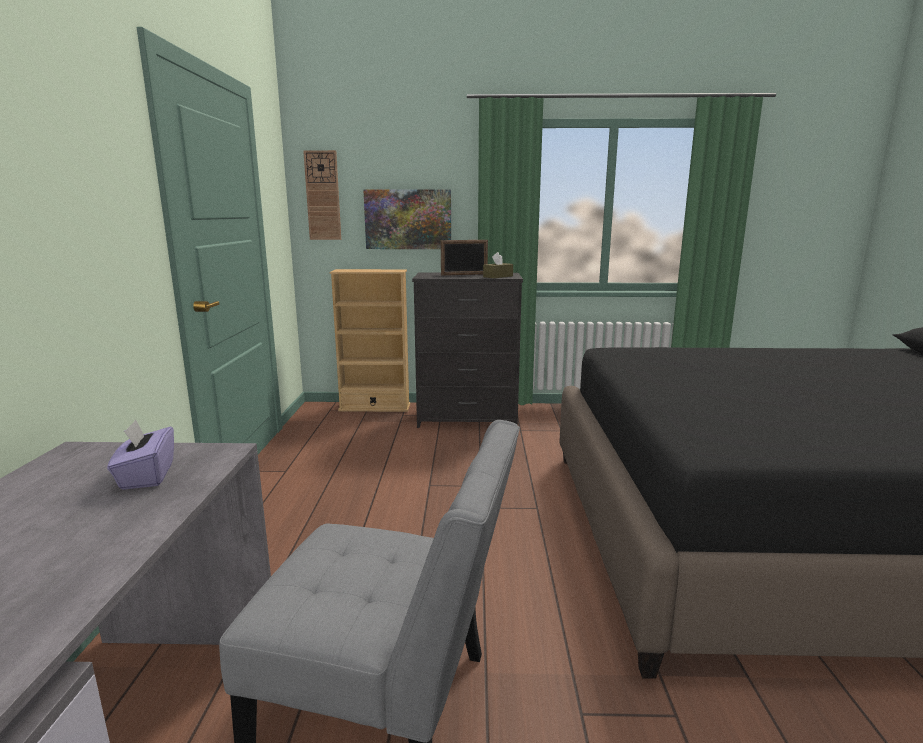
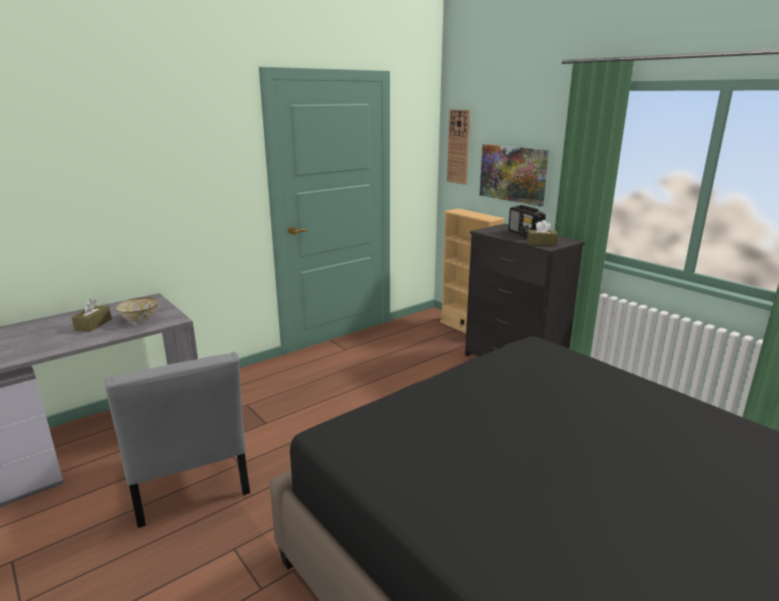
camera: 50 degrees right, 5 degrees up
purple tissue box [107,419,174,490] -> bowl [115,297,158,322]
picture frame [441,240,488,276] -> radio [508,205,546,237]
none -> brown tissue box [72,299,112,332]

